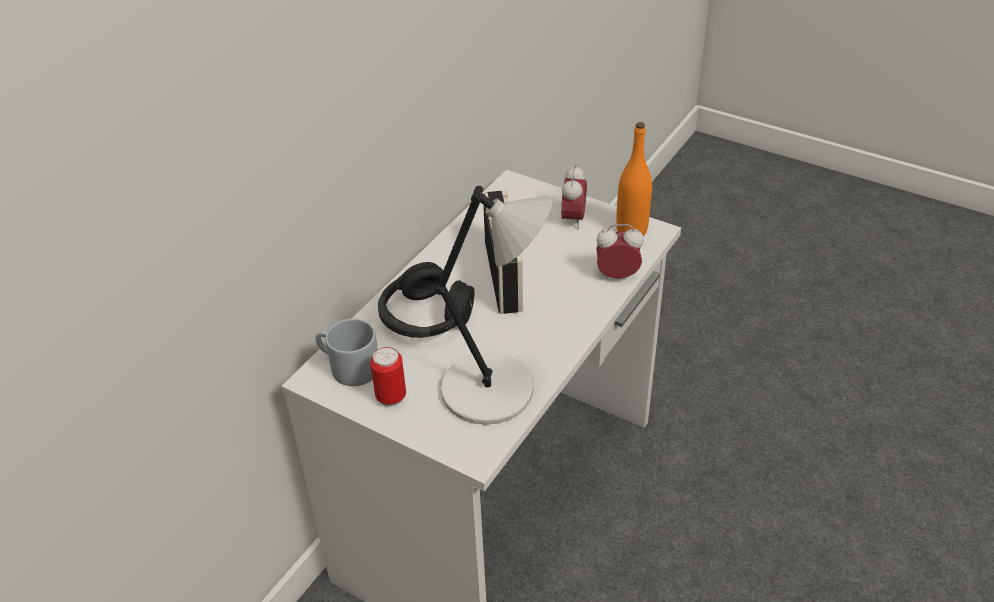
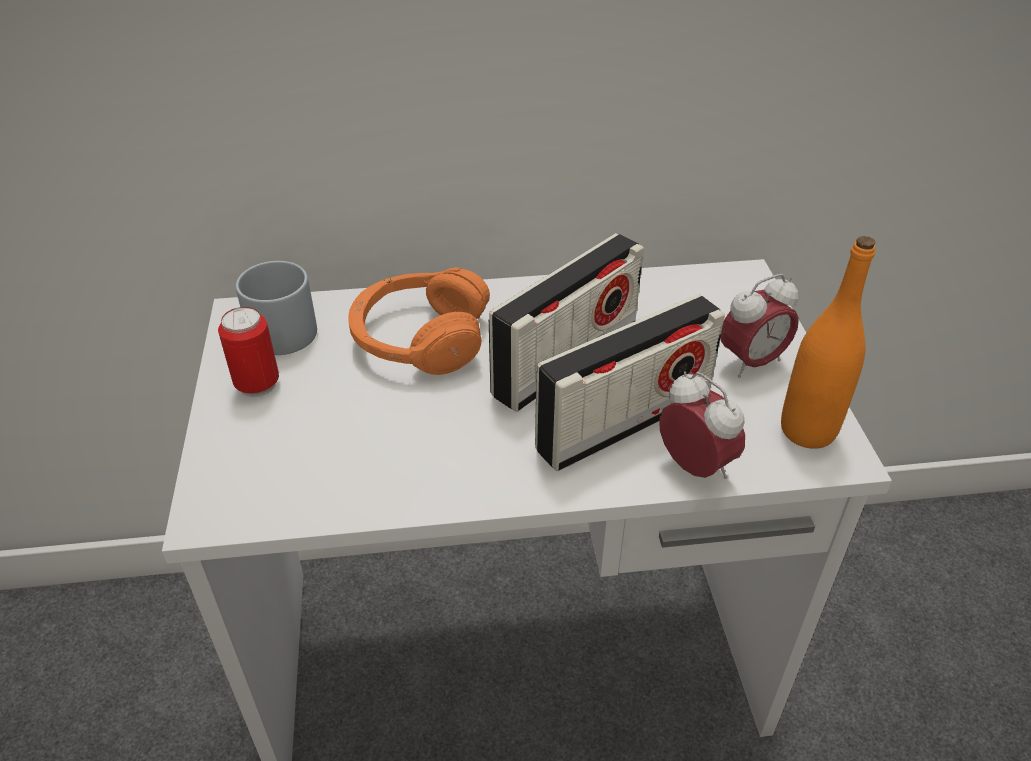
camera: 50 degrees right, 0 degrees up
black headphones [378,262,474,338] -> orange headphones [348,267,490,375]
grey table lamp [435,185,553,425] -> none
none -> radio [535,294,725,471]

